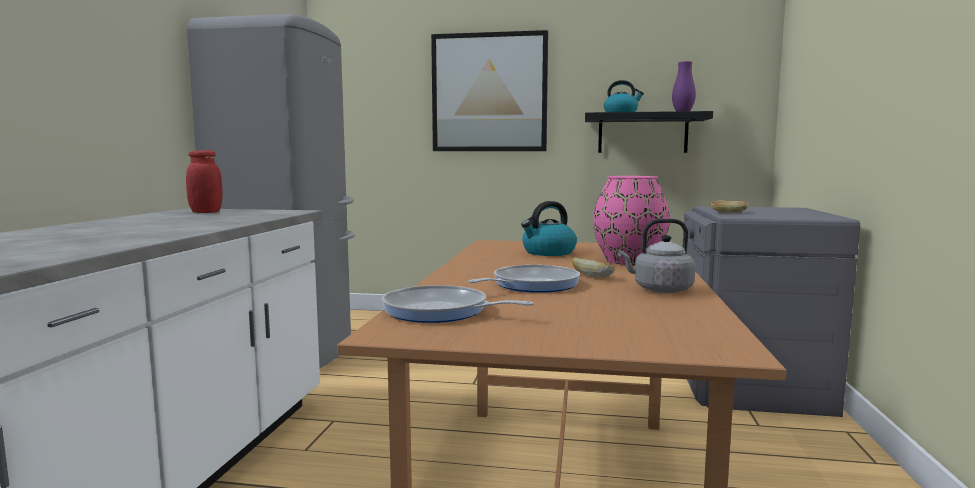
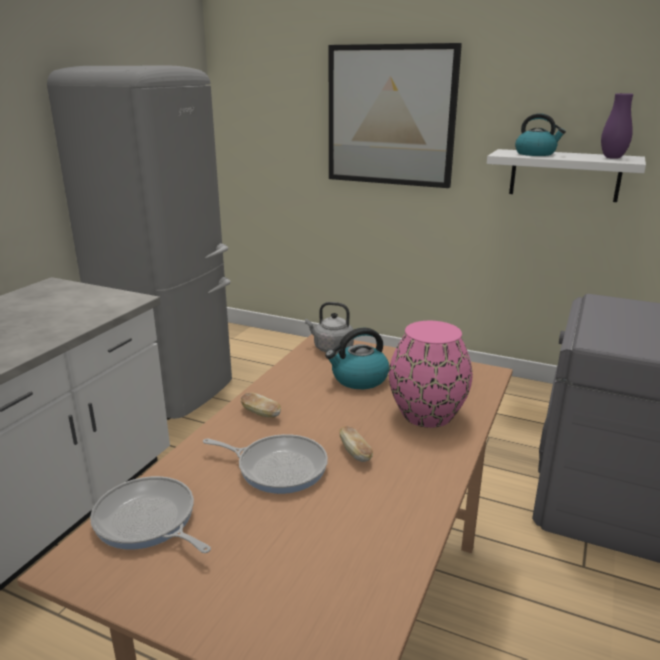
camera: 15 degrees right, 15 degrees up
red jar [186,150,223,213] -> none
frying pan [468,265,580,293] -> frying pan turned 45 degrees clockwise [203,434,328,494]
black shelf [585,111,713,153] -> white shelf [487,149,646,202]
grey kettle [618,219,696,293] -> grey kettle moved to [305,302,354,353]
bread [710,201,749,213] -> bread moved to [241,392,281,418]

